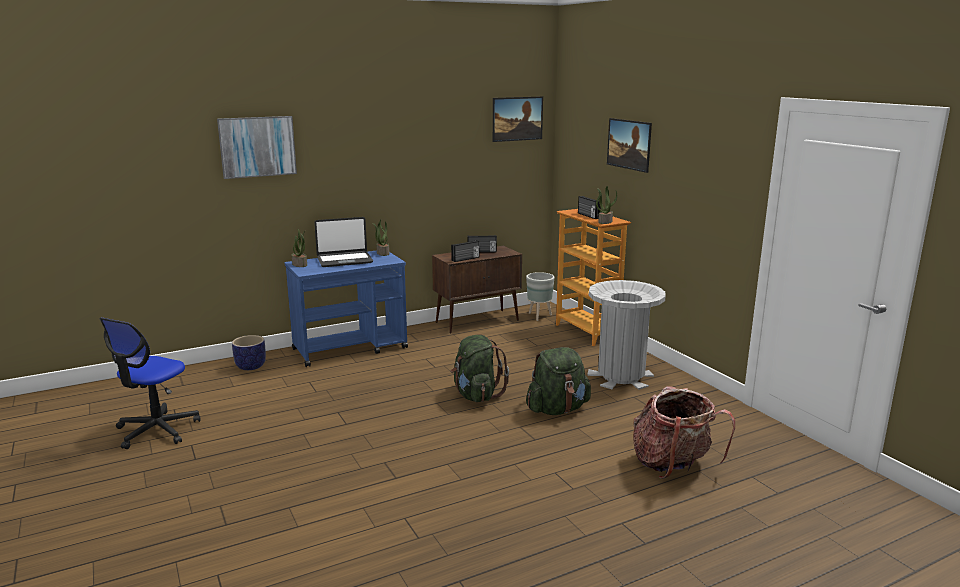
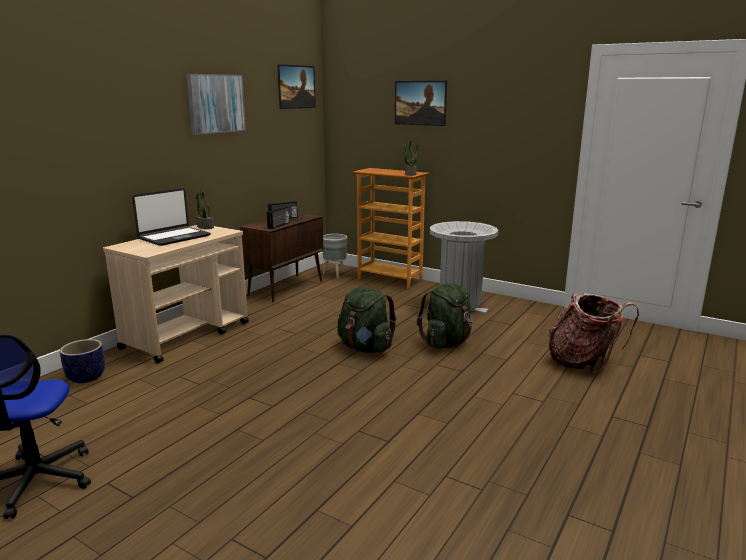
camera: 30 degrees left, 0 degrees up
picture [217,116,297,179] -> picture moved to [186,74,246,135]
blue cart [284,251,408,367] -> beige cart [103,225,249,363]
potted plant [292,229,307,267] -> none
radio [578,196,601,219] -> none

